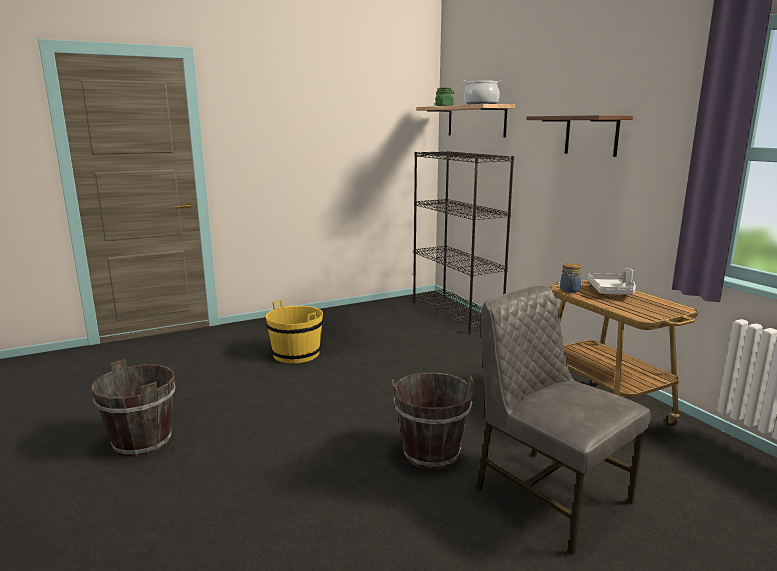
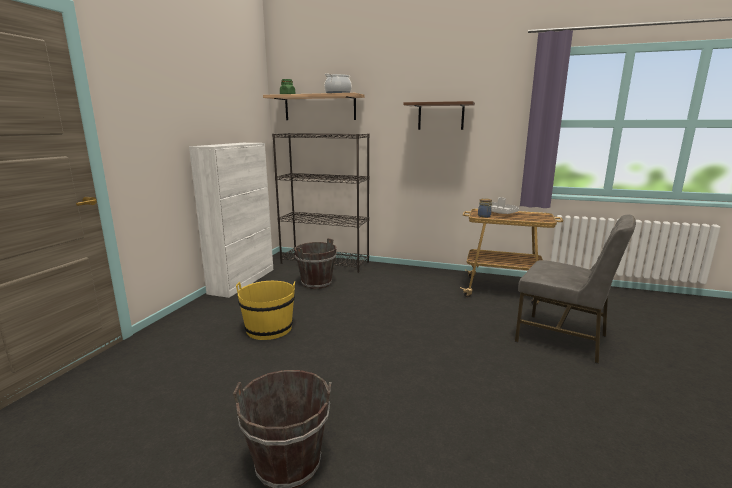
camera: 45 degrees left, 0 degrees up
brown bucket [392,372,475,469] -> brown bucket moved to [294,238,337,289]
grey chair [476,285,651,555] -> grey chair turned 150 degrees counterclockwise [515,214,636,364]
none -> white cabinet [189,143,273,298]

